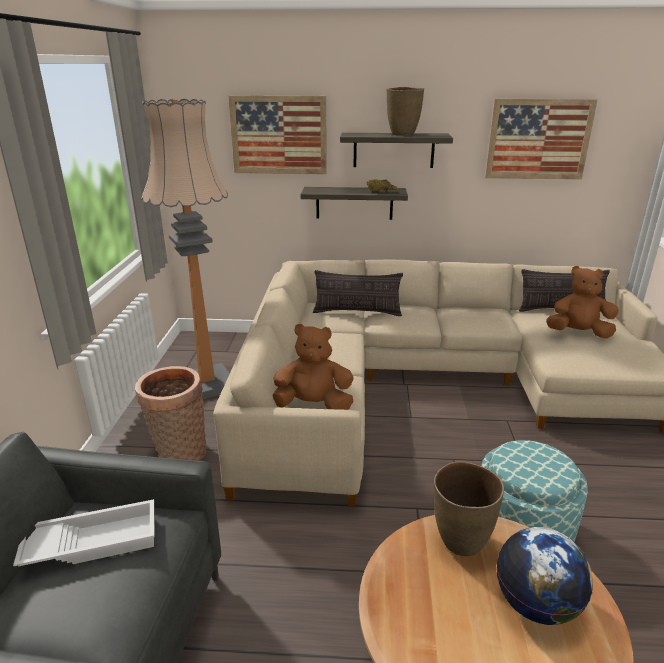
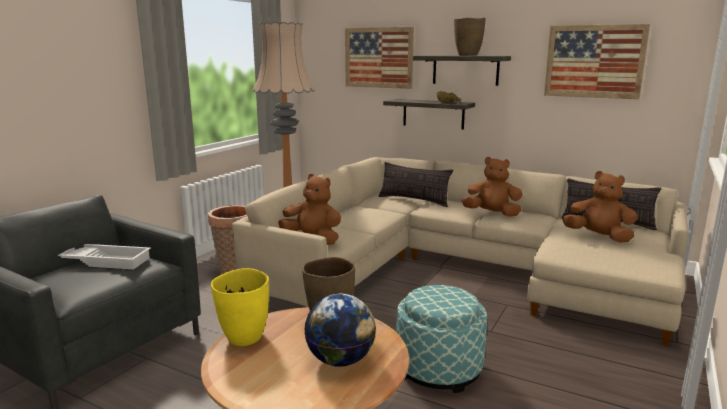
camera: 25 degrees right, 10 degrees down
none -> yellow vase [211,268,269,346]
none -> brown plush toy [461,157,523,217]

